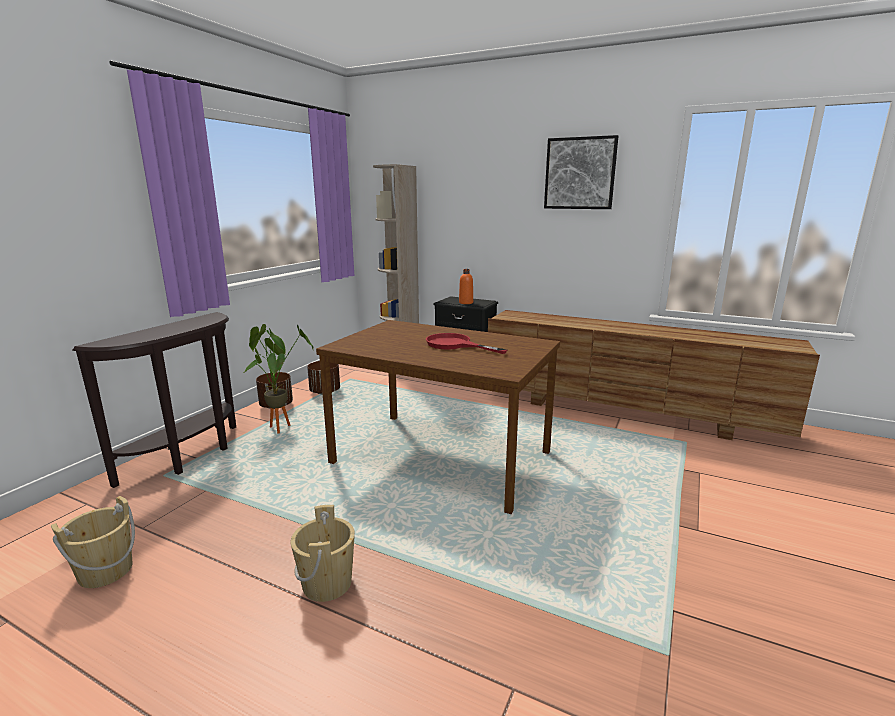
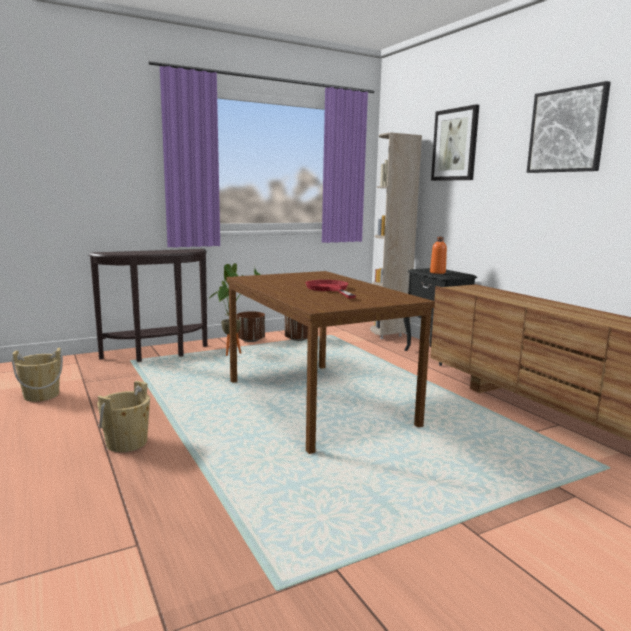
camera: 35 degrees right, 5 degrees down
none -> picture [431,104,479,181]

